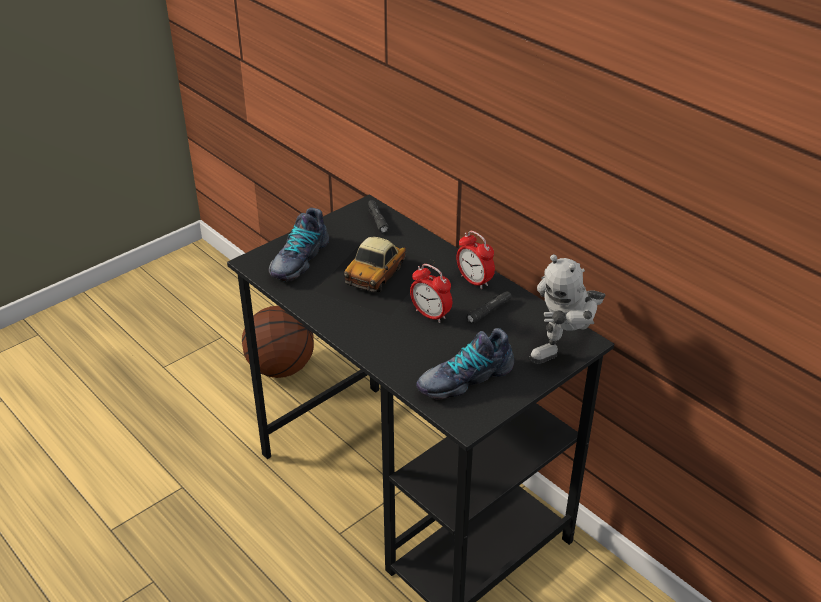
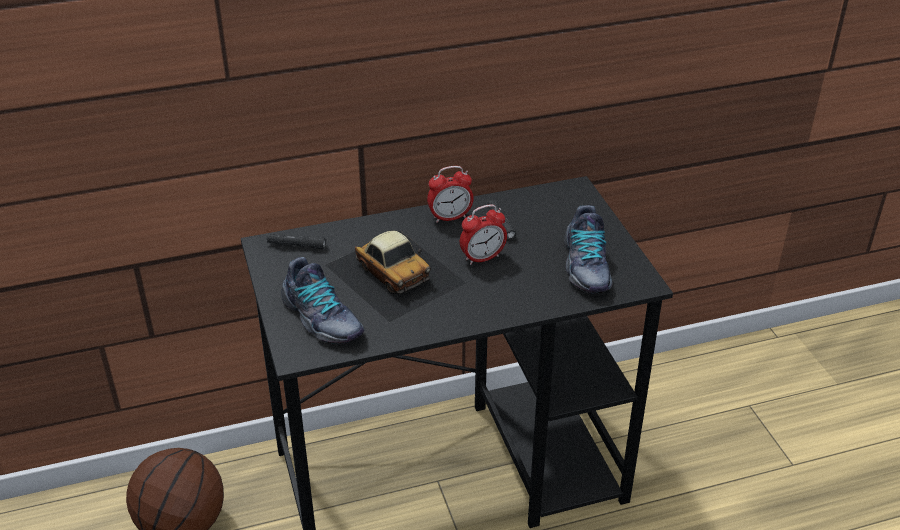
camera: 65 degrees left, 0 degrees up
toy robot [529,254,605,364] -> none

